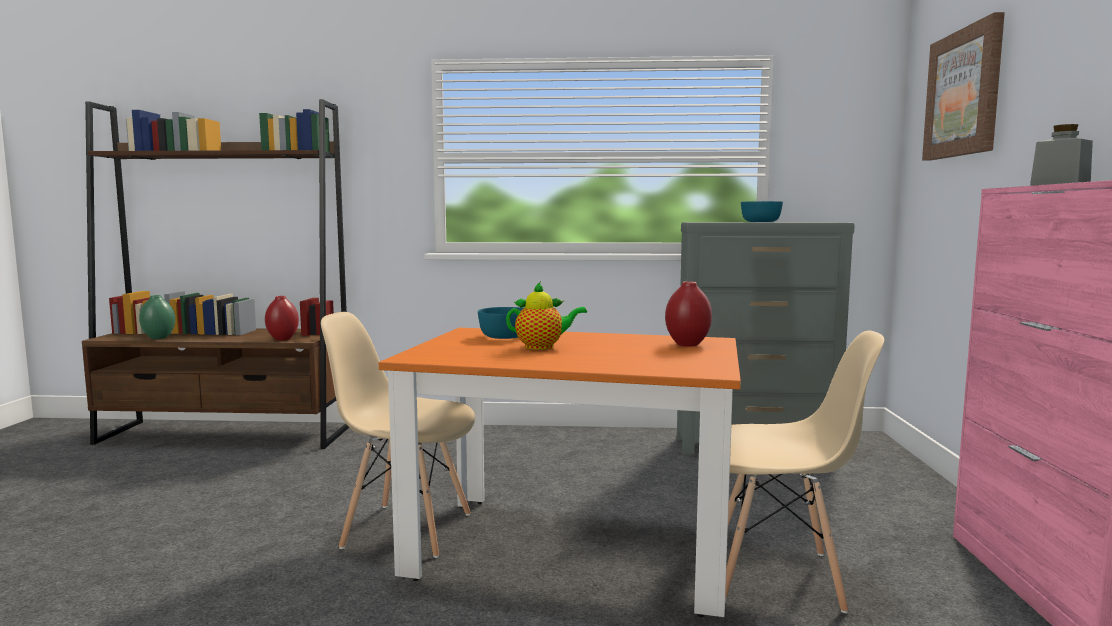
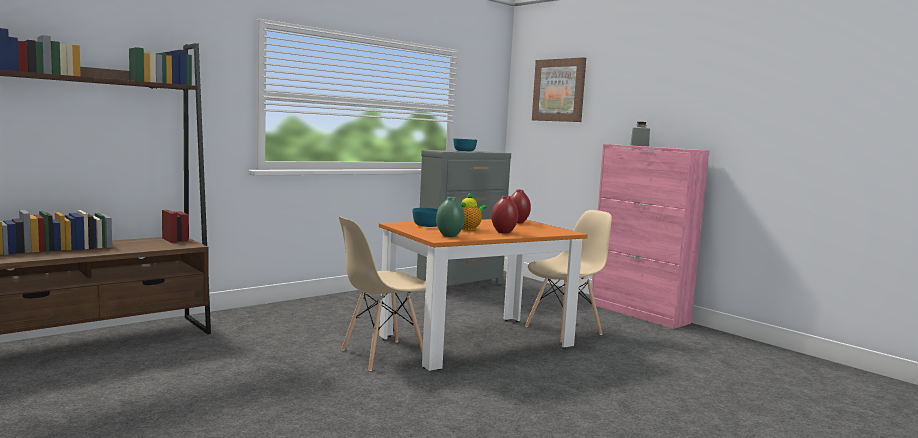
camera: 45 degrees left, 0 degrees up
green vase [139,295,175,339] -> green vase moved to [436,197,465,237]
red vase [265,296,299,341] -> red vase moved to [491,196,518,234]

